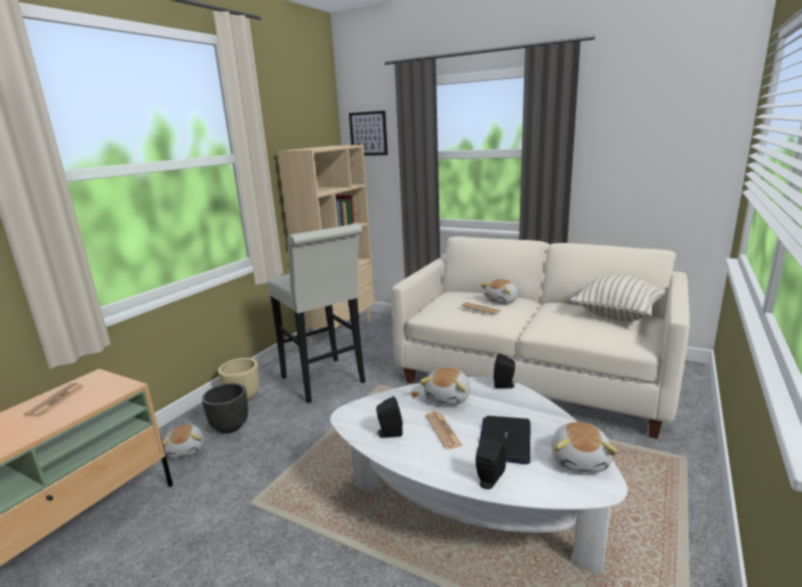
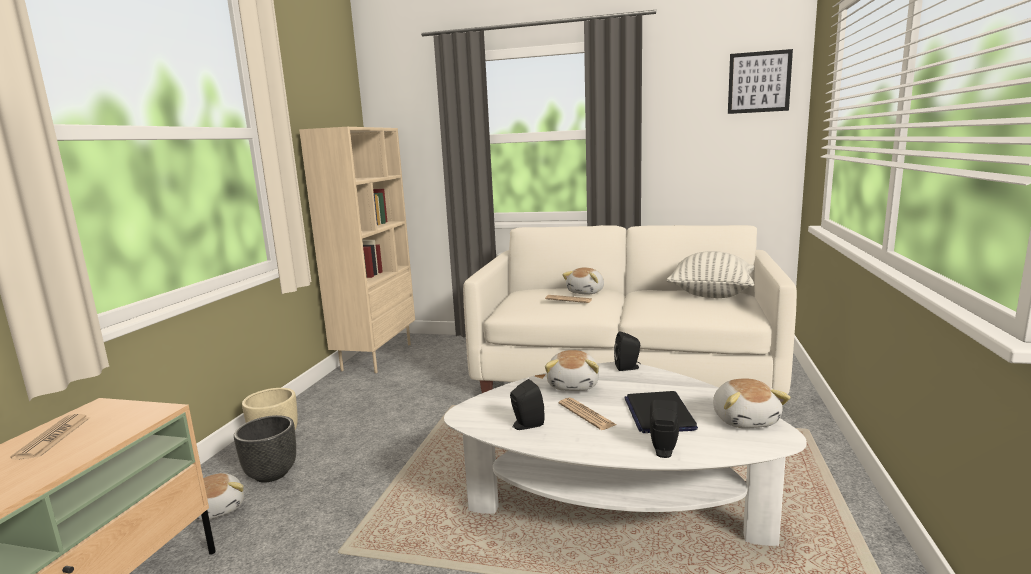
camera: 15 degrees left, 5 degrees down
white stool [268,224,366,403] -> none
picture [349,111,388,156] -> picture moved to [728,49,793,114]

